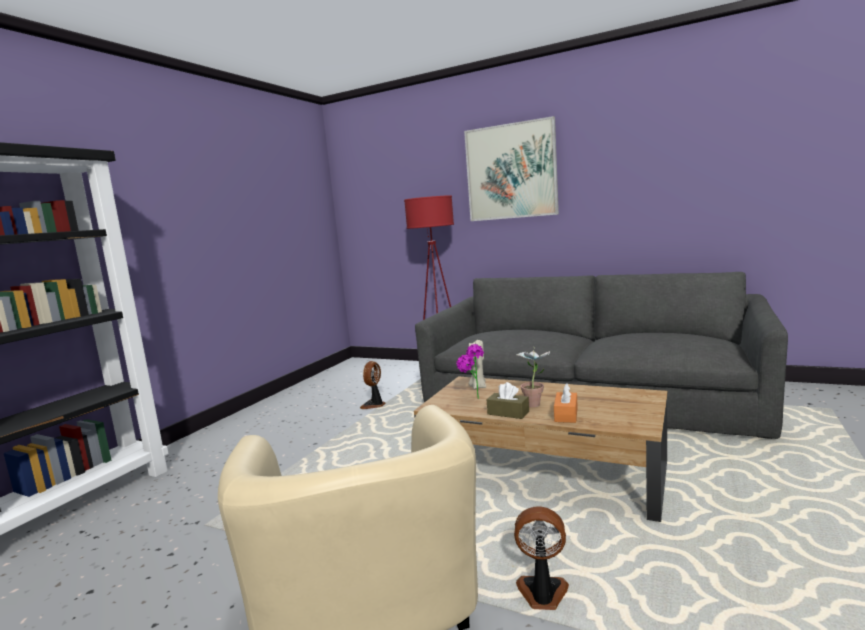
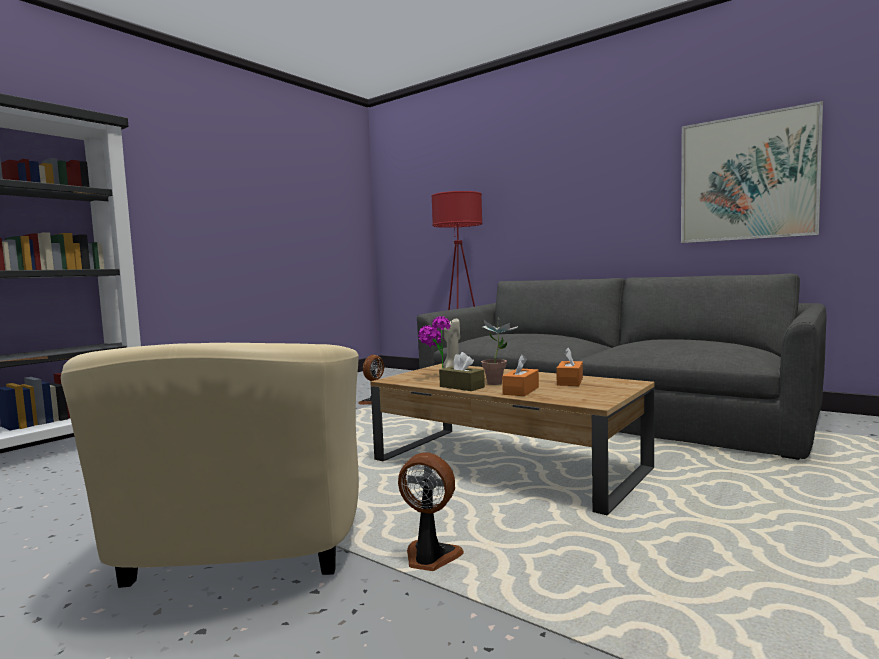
camera: 10 degrees right, 5 degrees down
picture [464,116,559,221] -> picture moved to [681,101,823,243]
none -> orange tissue box [556,348,583,386]

